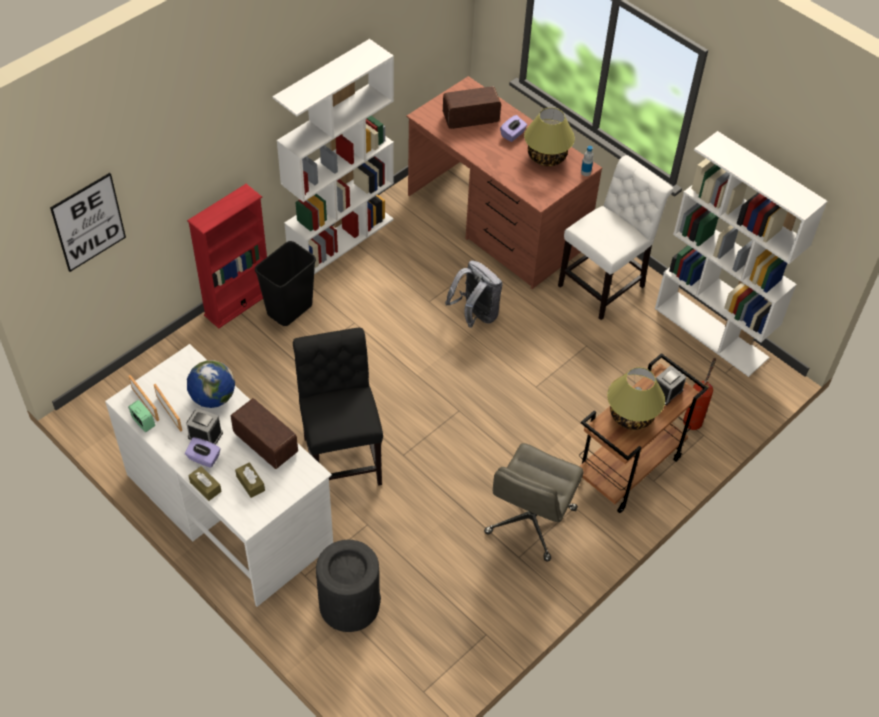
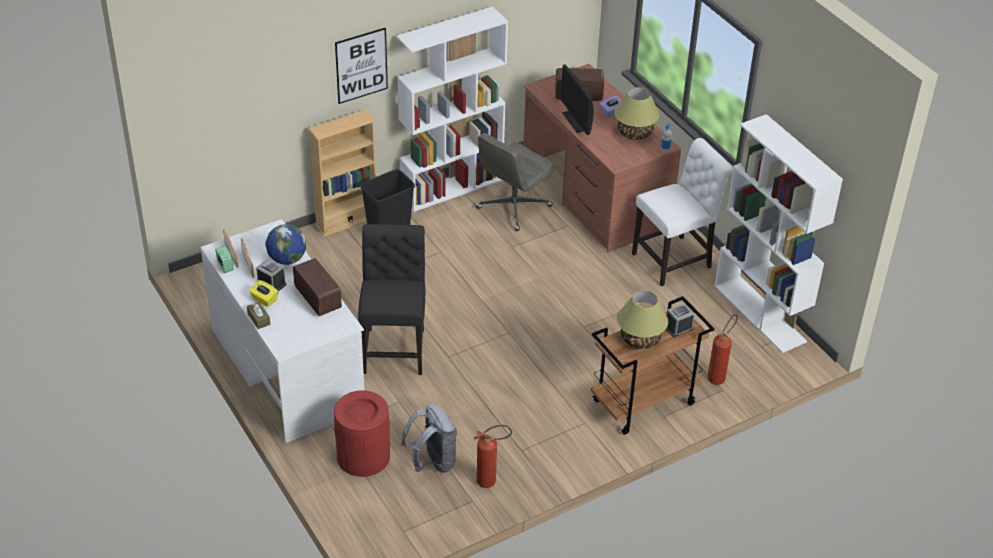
camera: 15 degrees right, 10 degrees down
picture [50,173,126,272] -> picture moved to [335,28,388,104]
purple tissue box [185,437,221,468] -> yellow tissue box [249,280,279,307]
red bookcase [187,184,267,329] -> beige bookcase [308,110,376,237]
brown tissue box [235,462,265,498] -> none
black trash can [316,540,381,632] -> red trash can [334,390,390,477]
grey backpack [445,260,503,328] -> grey backpack moved to [401,404,457,473]
grey office chair [484,443,584,562] -> grey office chair moved to [476,133,555,231]
none -> fire extinguisher [474,425,512,488]
none -> monitor [561,65,594,135]

